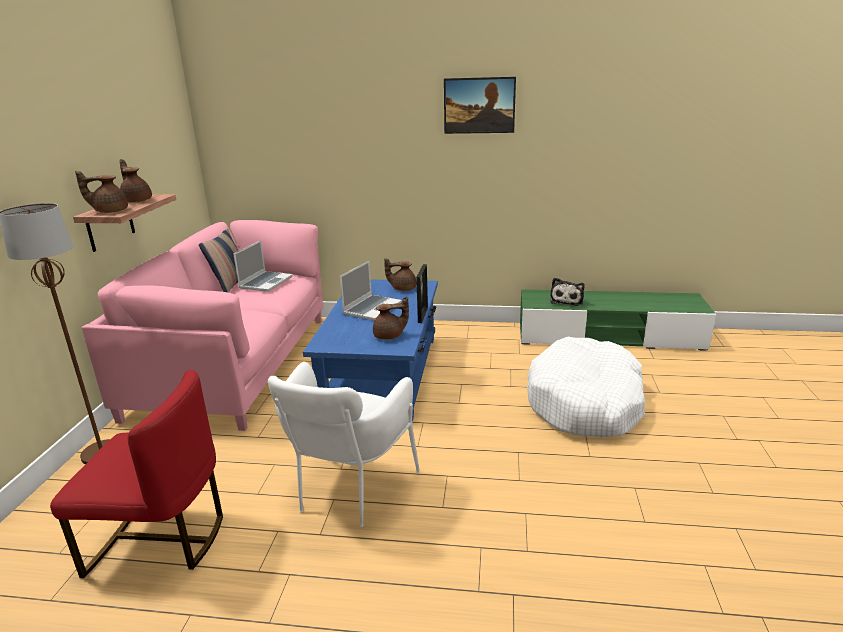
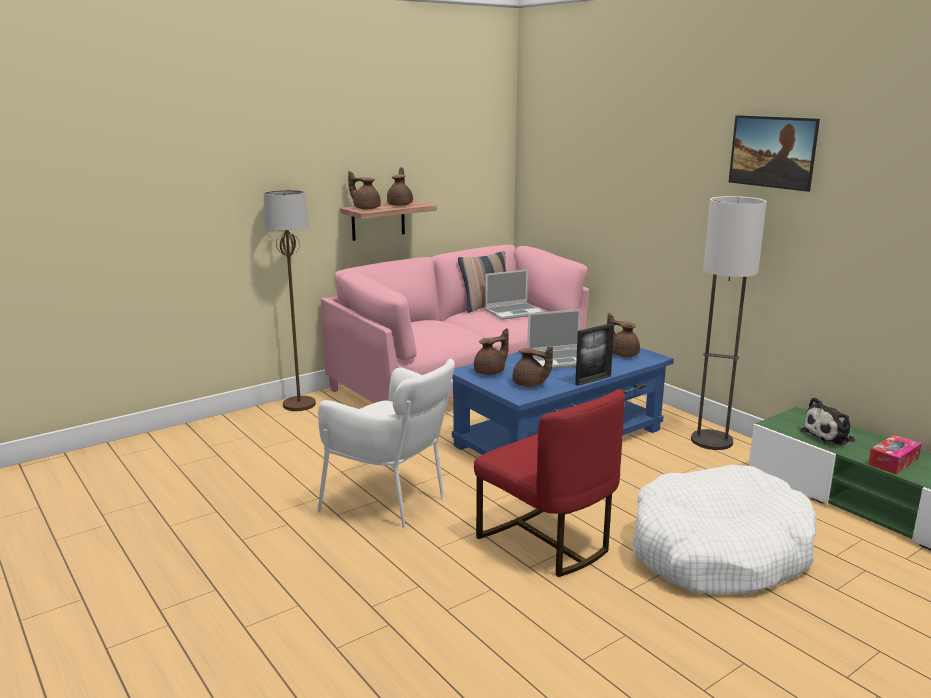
camera: 45 degrees right, 5 degrees down
red chair [50,370,223,578] -> red chair moved to [474,389,625,577]
white armchair [268,362,420,527] -> white armchair turned 120 degrees counterclockwise [317,359,455,527]
none -> brown teapot [474,328,509,375]
none -> floor lamp [691,196,767,450]
none -> tissue box [868,435,922,474]

